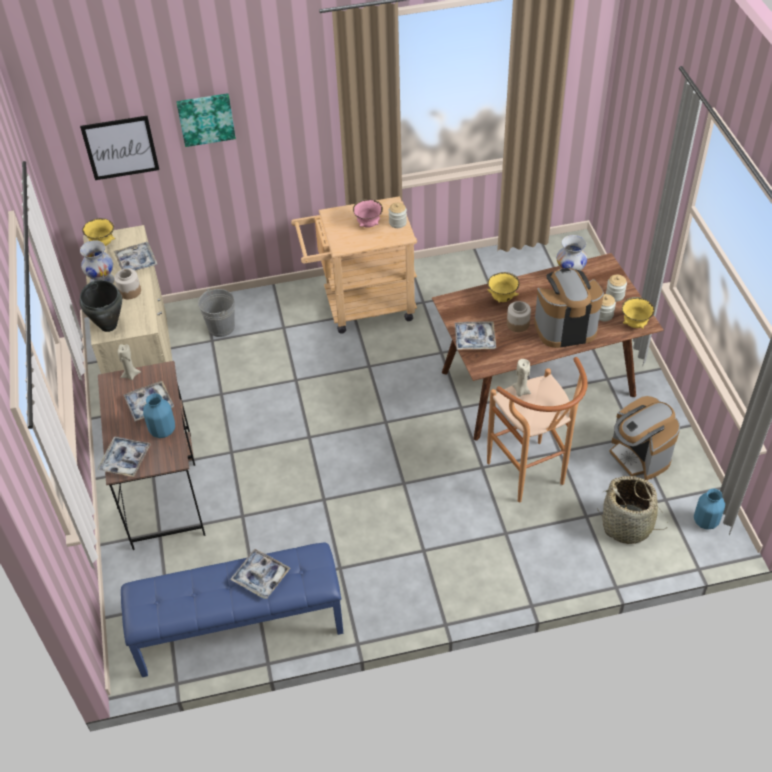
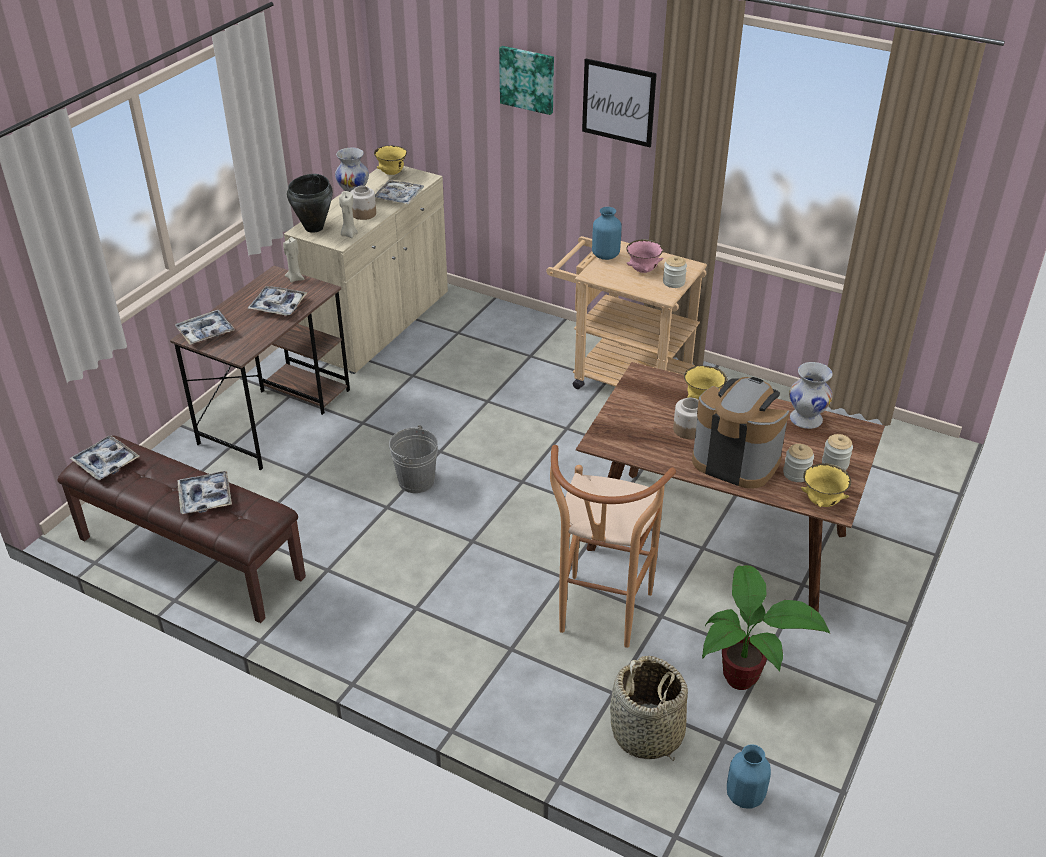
camera: 40 degrees right, 10 degrees down
picture [80,116,159,180] -> picture moved to [582,59,657,147]
blue bench [121,543,343,677] -> brown bench [57,435,306,623]
blue vase [143,393,175,438] -> blue vase moved to [592,207,621,260]
grey bucket [198,288,235,337] -> grey bucket moved to [389,425,438,493]
tray [455,321,496,350] -> tray moved to [70,436,140,480]
beige candle [512,359,531,397] -> beige candle moved to [339,191,358,238]
coffee machine [609,396,680,480] -> potted plant [702,565,830,690]

